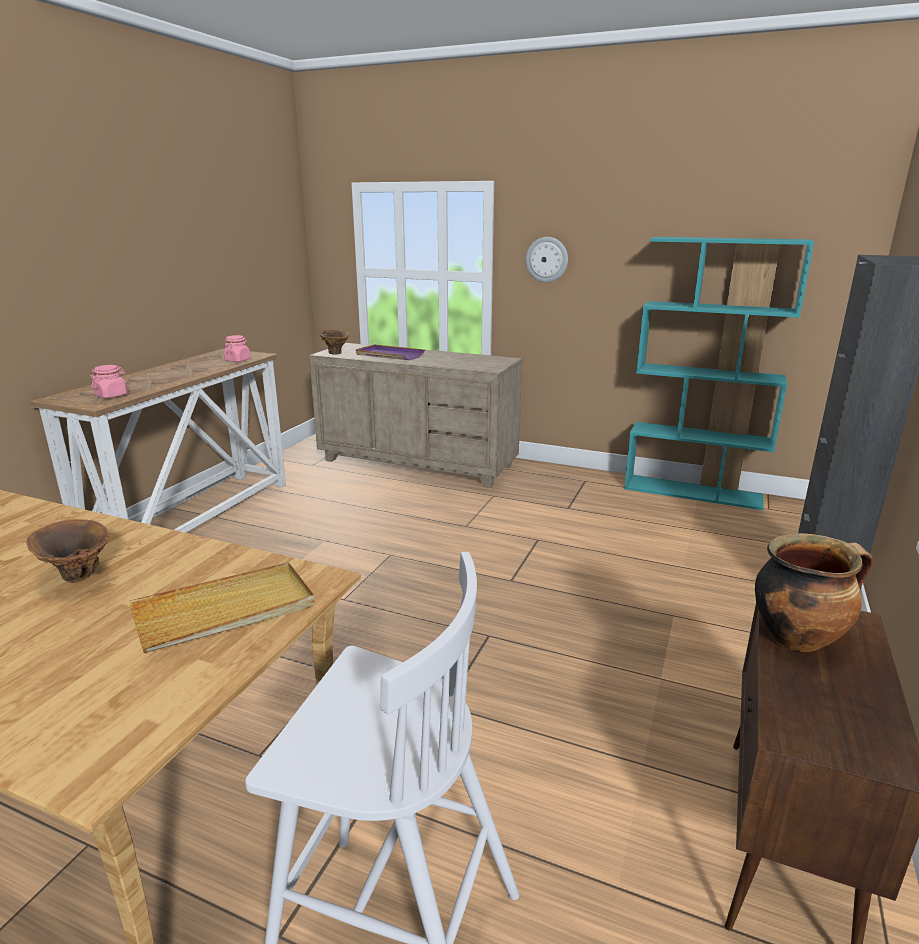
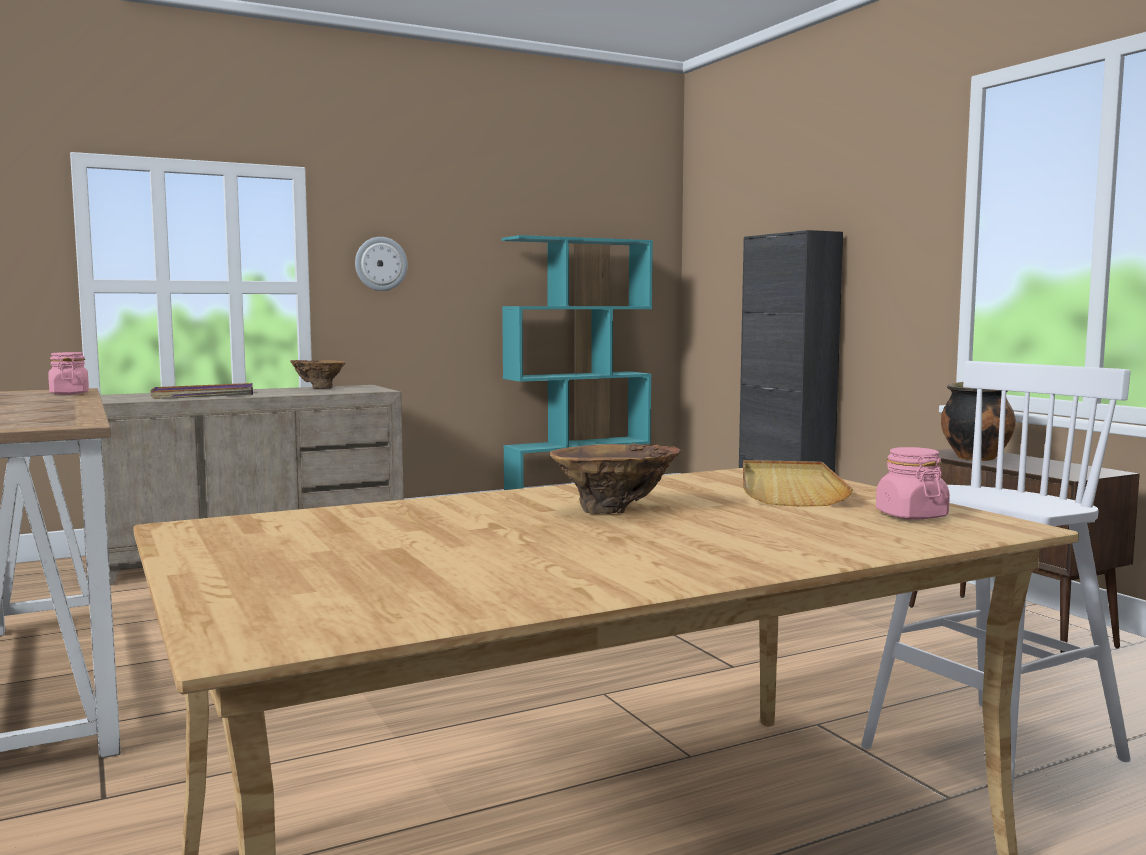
camera: 50 degrees left, 15 degrees down
pink jar [91,365,128,398] -> pink jar moved to [876,447,950,520]
brown vase [319,330,349,355] -> brown vase moved to [290,360,346,388]

